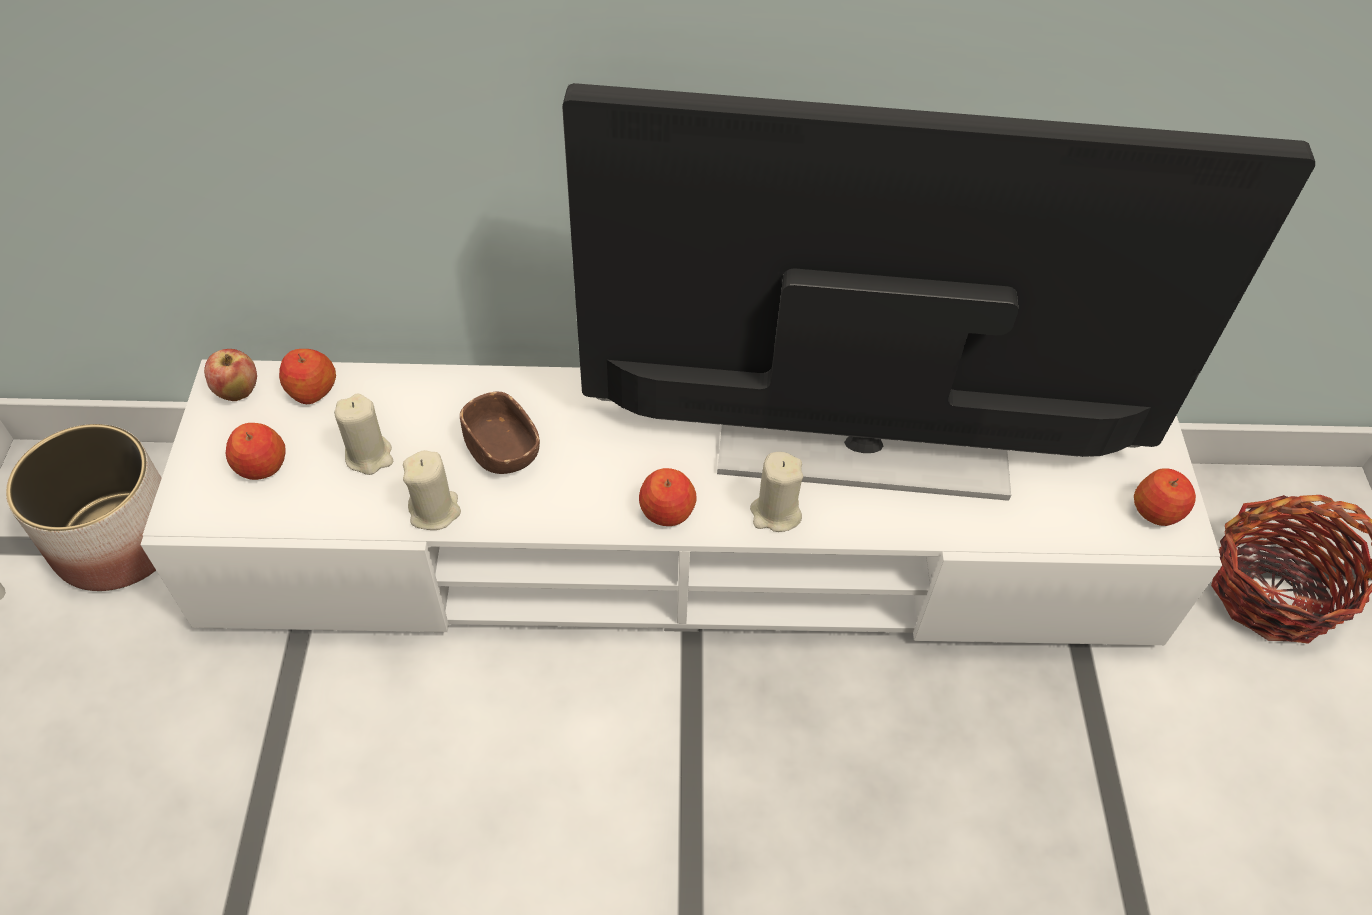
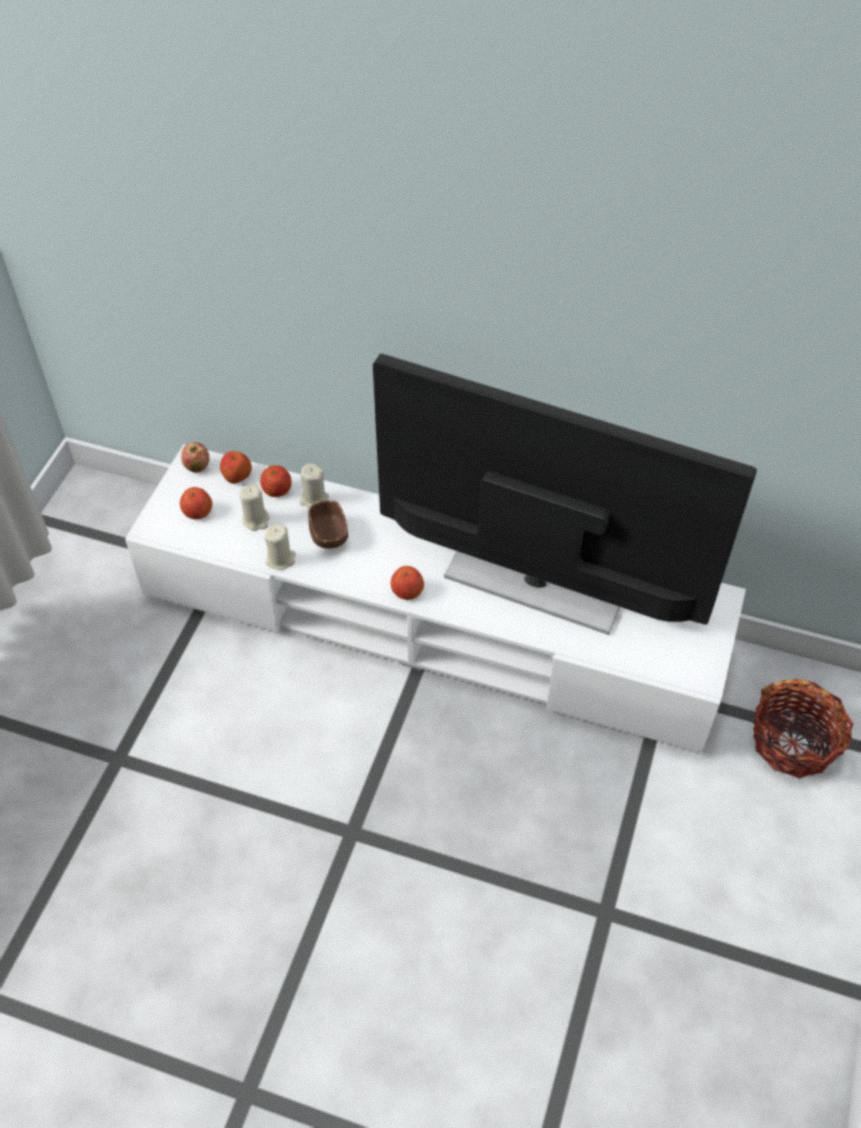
camera: 20 degrees right, 0 degrees up
planter [6,424,162,591] -> none
beige candle [750,452,803,532] -> beige candle moved to [299,463,329,508]
apple [1134,468,1196,526] -> apple moved to [260,465,292,497]

